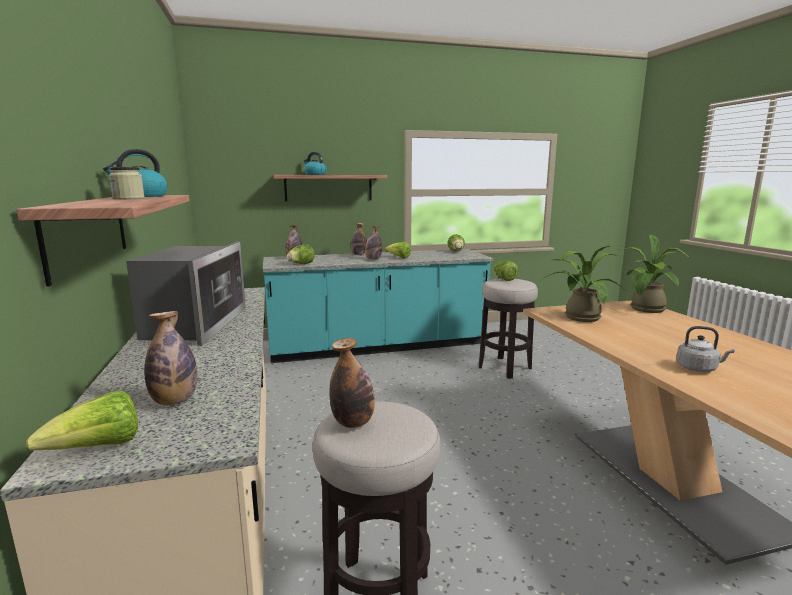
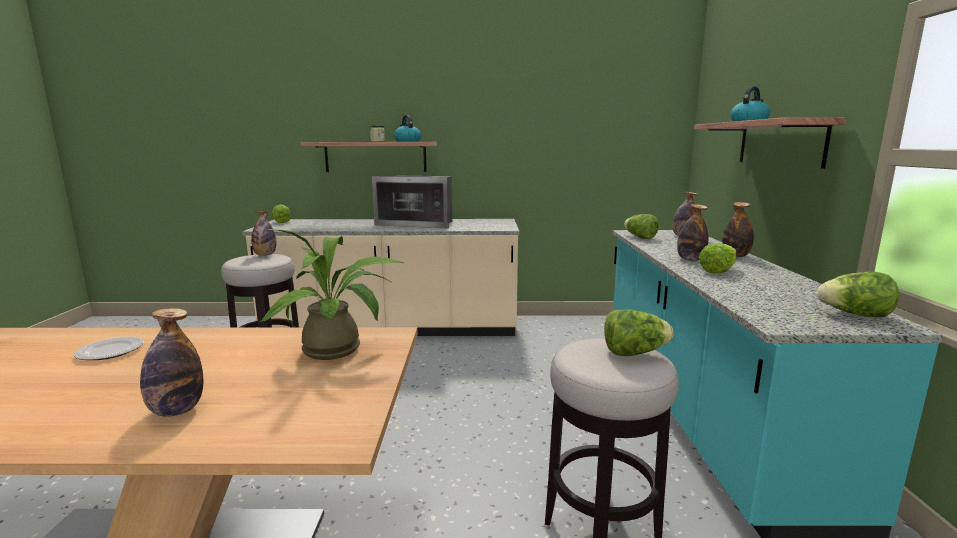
camera: 105 degrees right, 0 degrees up
bottle [144,311,197,405] -> bottle moved to [140,308,203,417]
potted plant [619,234,690,313] -> none
grey kettle [676,326,735,372] -> plate [74,336,144,360]

